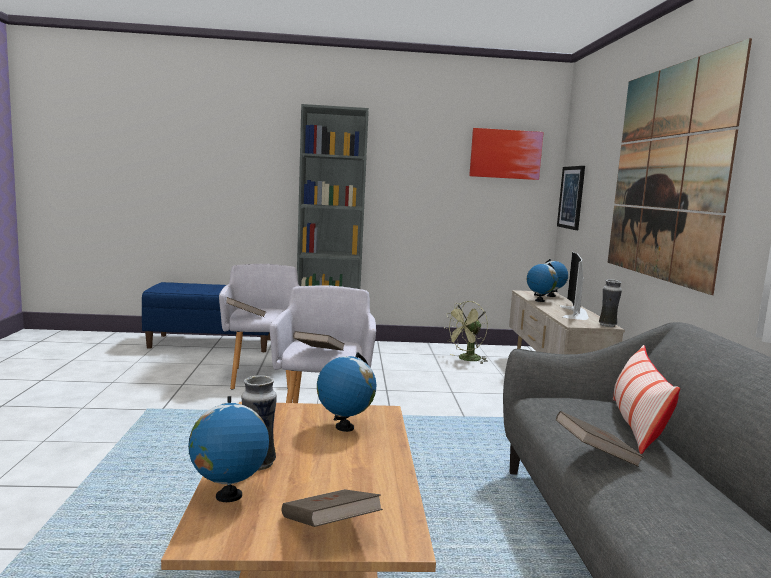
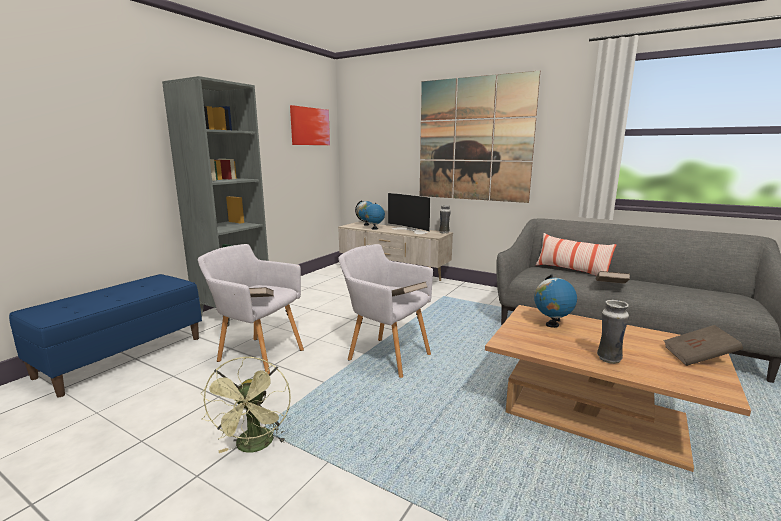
camera: 55 degrees left, 5 degrees up
globe [188,396,269,502] -> none
green fan [444,301,488,364] -> green fan moved to [201,356,291,453]
picture [557,166,585,230] -> none

